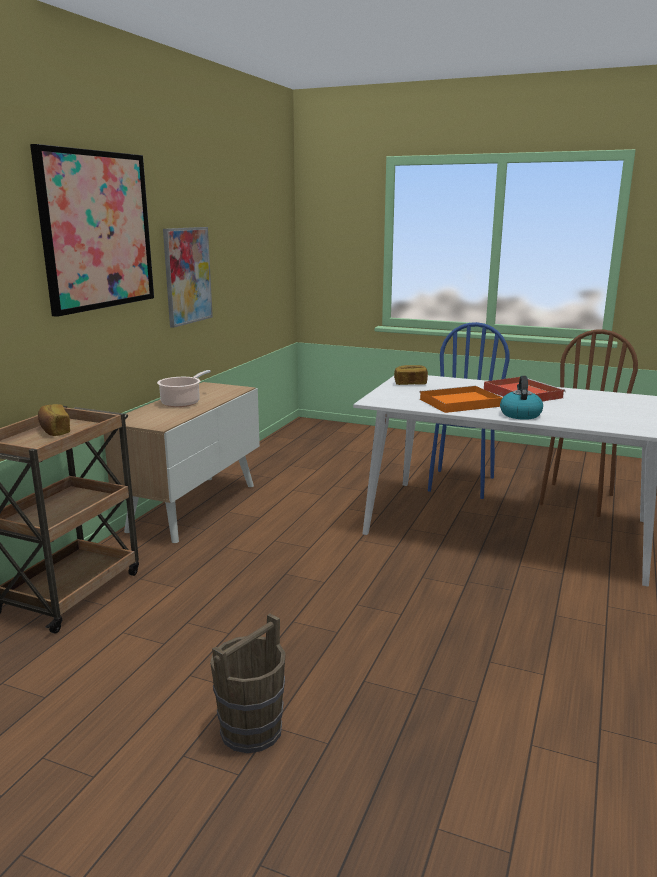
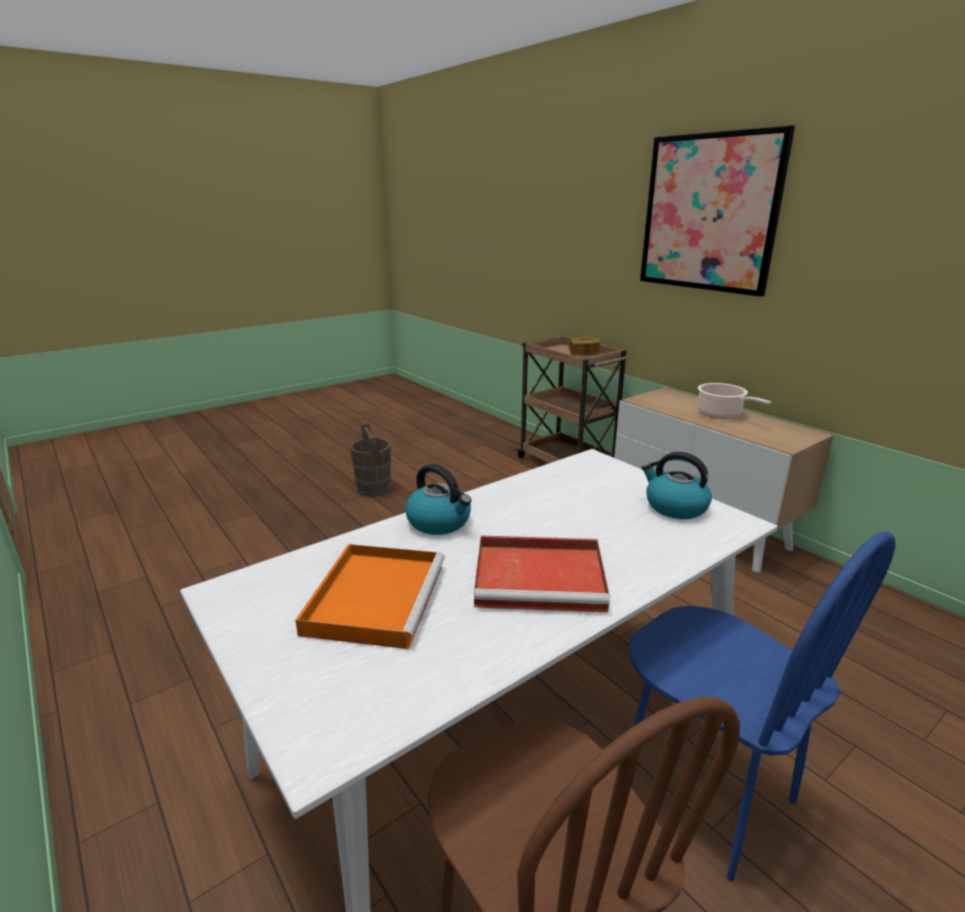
camera: 120 degrees right, 5 degrees up
picture [163,227,213,328] -> none
bread [394,365,428,385] -> kettle [641,452,712,519]
orange tray [420,385,503,413] -> orange tray moved to [295,544,444,649]

